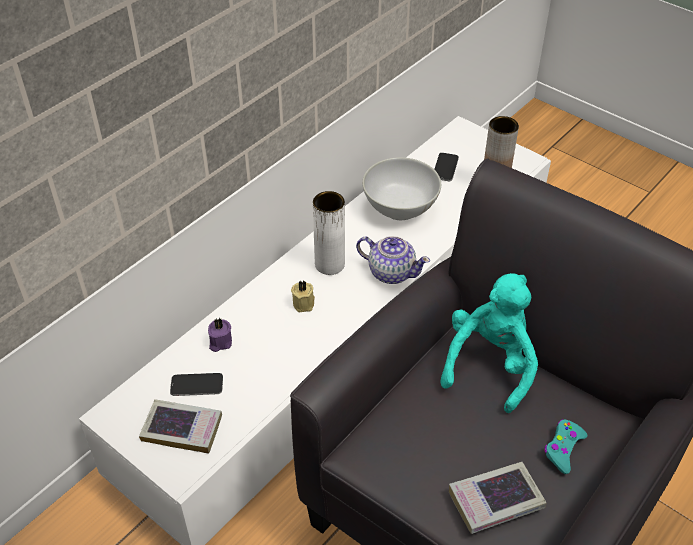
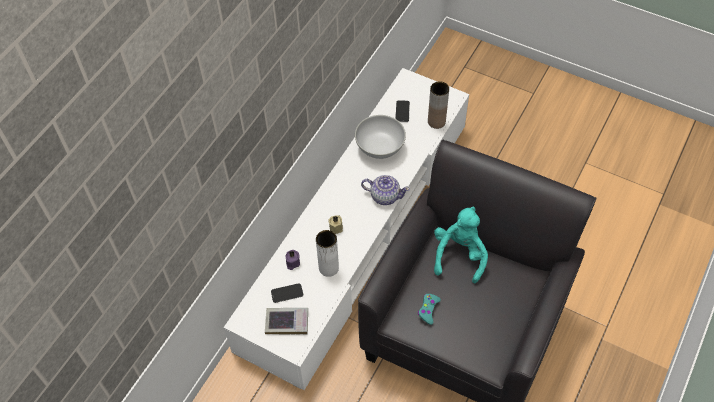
camera: 10 degrees left, 10 degrees up
white vase [313,191,345,275] -> white vase moved to [316,230,339,277]
book [449,462,547,534] -> none
turquoise game controller [544,420,587,474] -> turquoise game controller moved to [418,294,441,325]

